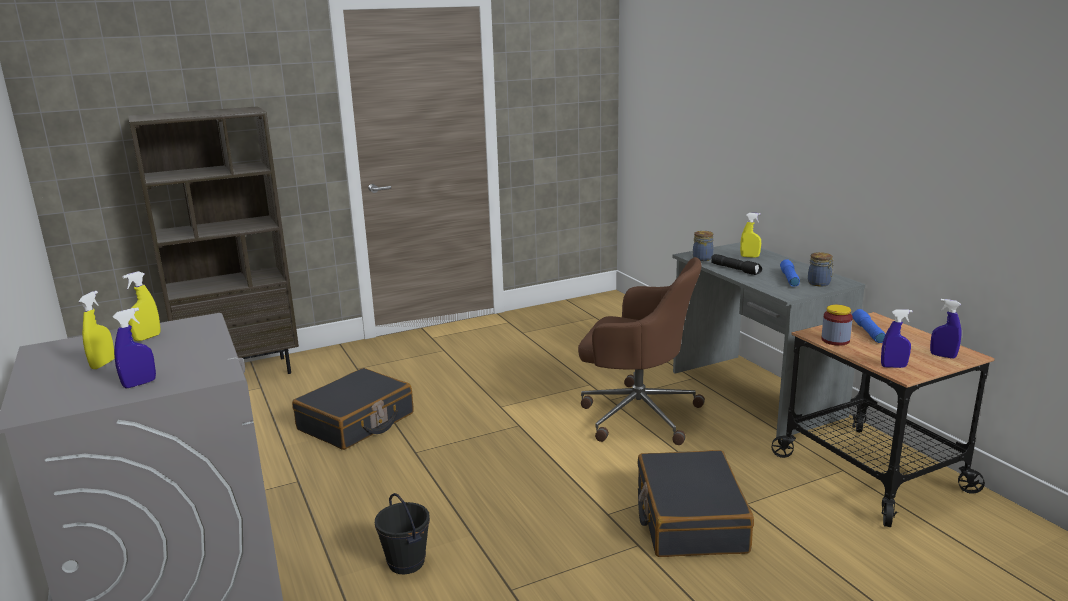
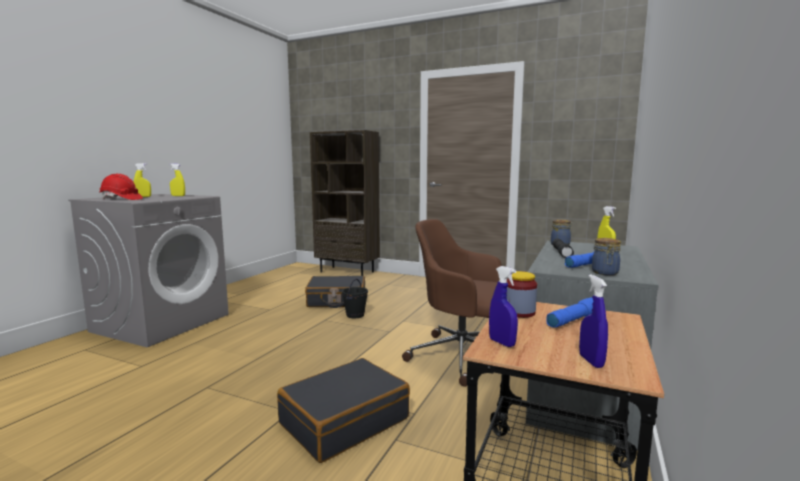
camera: 50 degrees right, 10 degrees down
blue spray bottle [112,307,156,388] -> red hard hat [99,174,143,200]
black bucket [375,493,430,574] -> black bucket moved to [342,279,368,318]
brown office chair [578,257,705,445] -> brown office chair turned 135 degrees clockwise [402,219,502,387]

